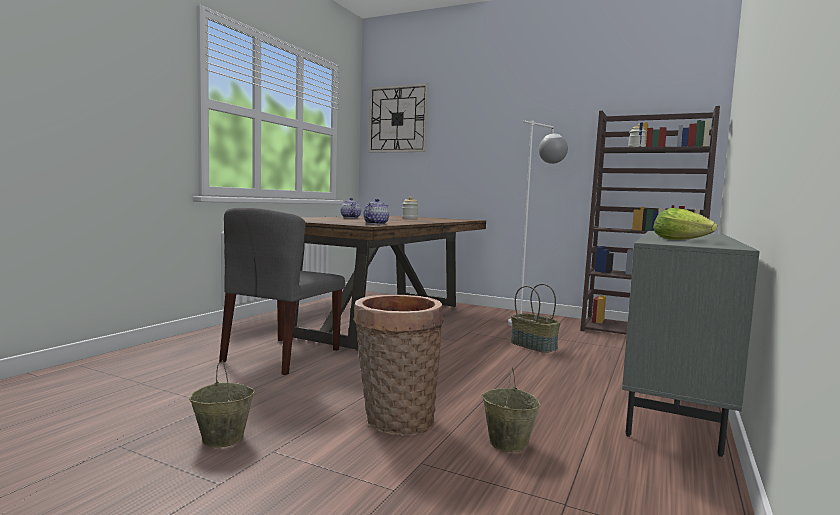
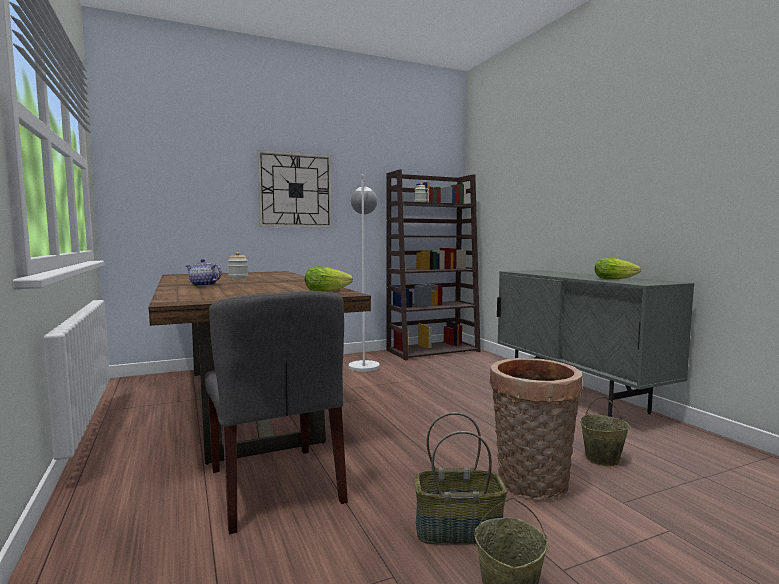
camera: 50 degrees left, 0 degrees up
teapot [363,199,389,225] -> lettuce [305,266,353,292]
wall clock [368,83,429,153] -> wall clock moved to [257,150,332,228]
basket [511,284,561,353] -> basket moved to [414,412,507,545]

